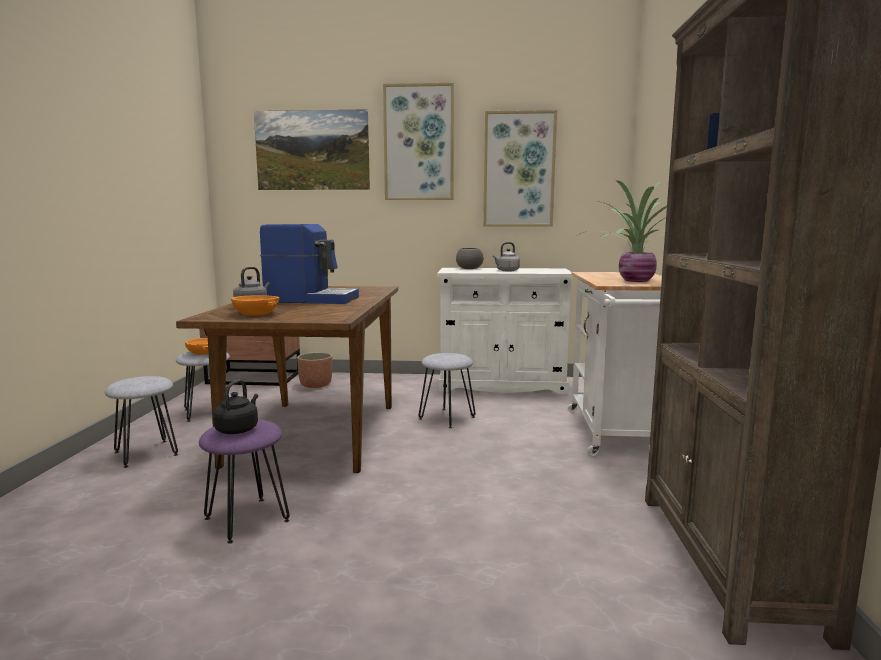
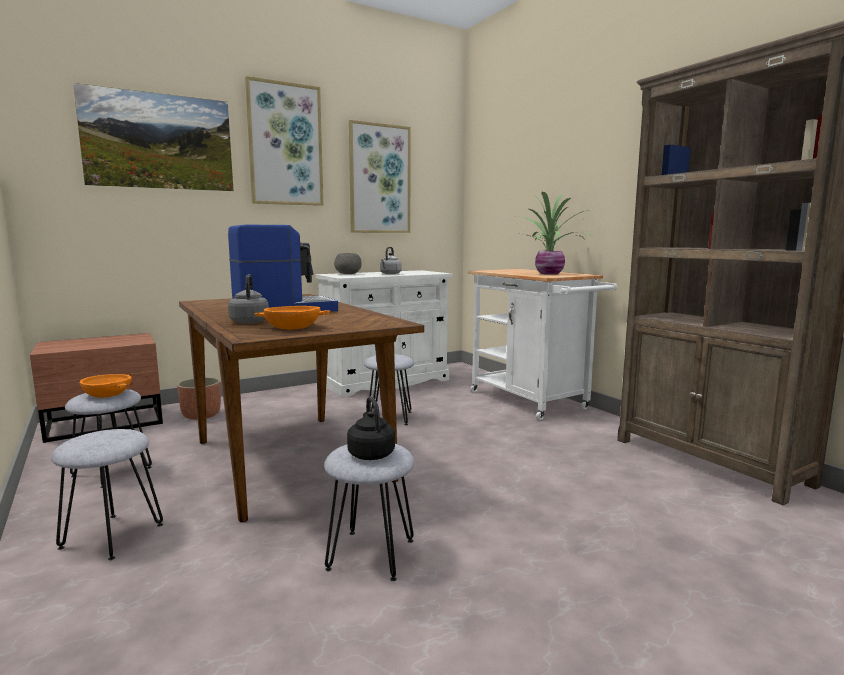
camera: 35 degrees left, 0 degrees up
purple stool [199,419,290,544] -> grey stool [324,444,414,581]

